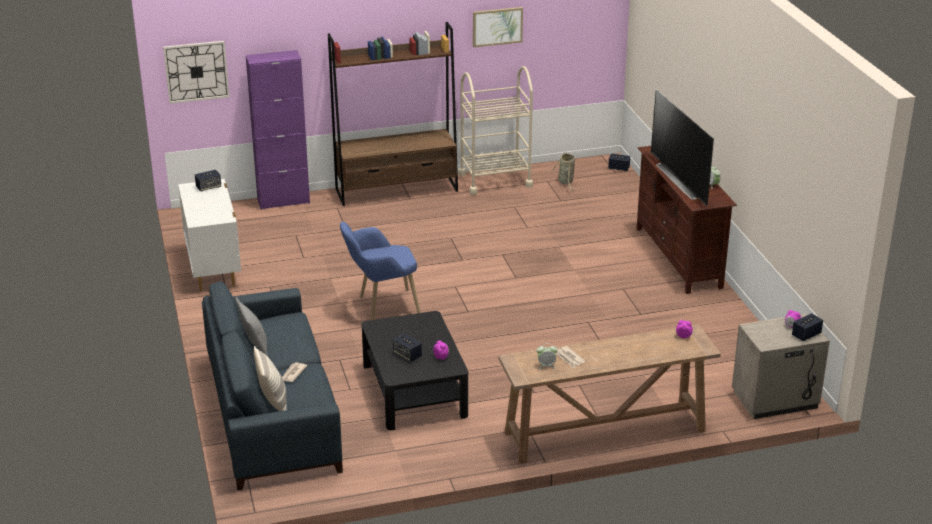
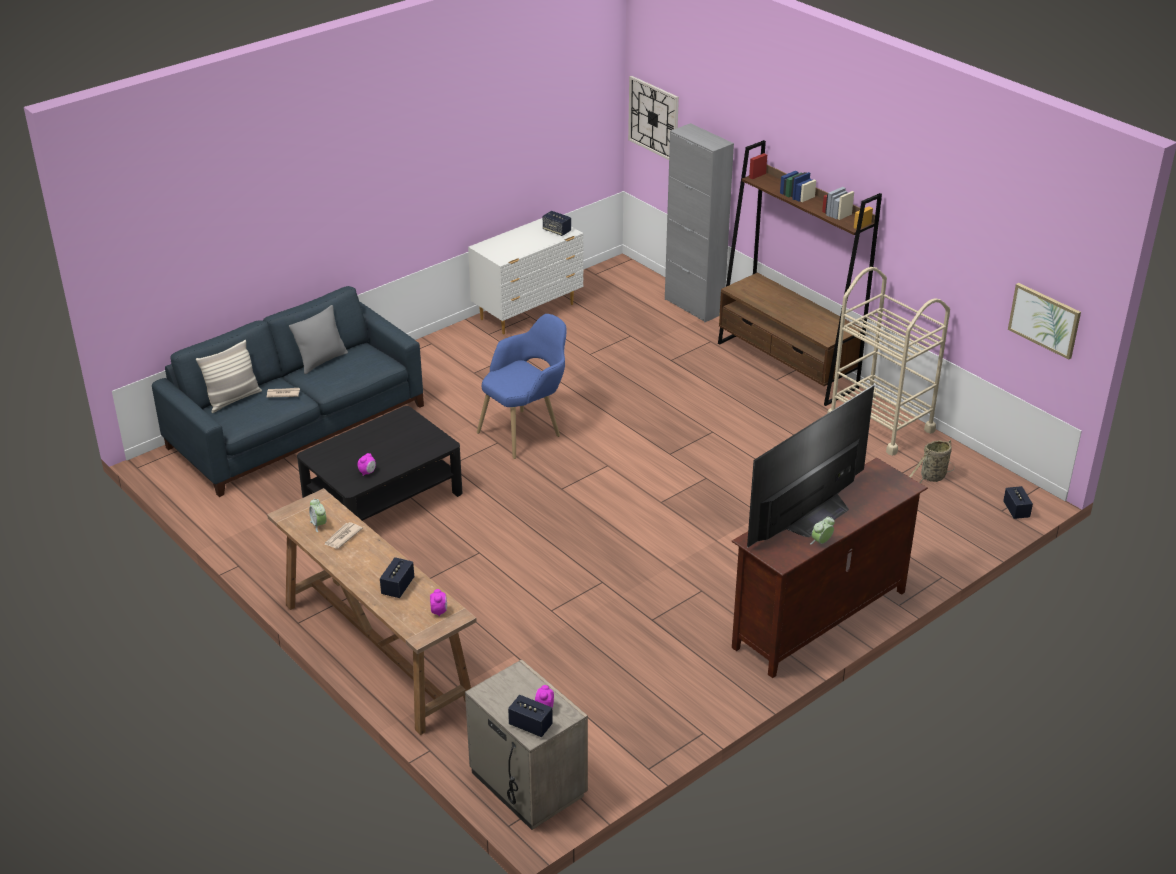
camera: 65 degrees right, 5 degrees up
purple cabinet [246,50,310,210] -> grey cabinet [665,123,734,322]
blue armchair [340,222,421,320] -> blue armchair turned 90 degrees clockwise [477,314,567,459]
speaker [393,333,422,362] -> speaker moved to [380,557,414,598]
picture [473,7,523,47] -> picture moved to [1008,283,1081,360]

